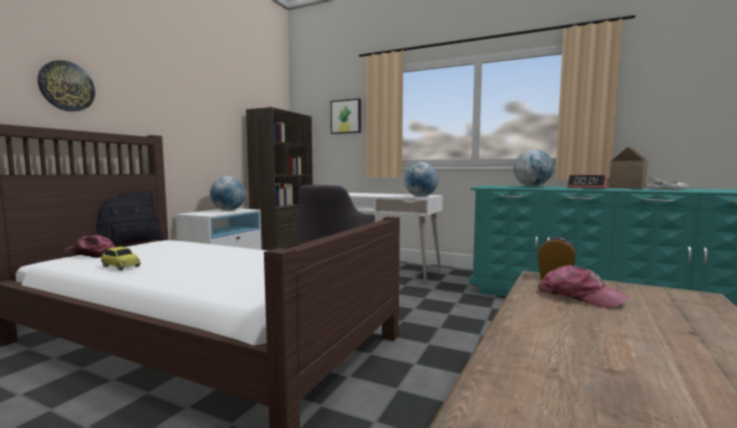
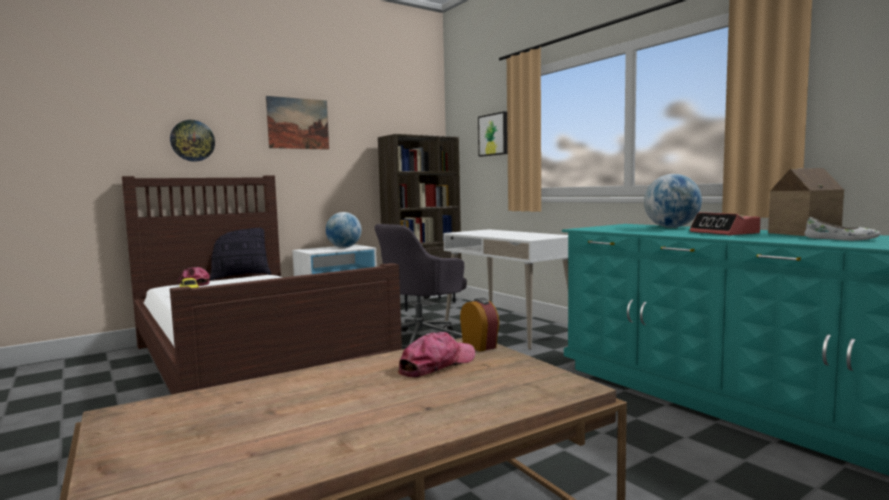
camera: 30 degrees right, 0 degrees up
globe [404,162,438,197] -> none
cap [538,265,630,308] -> cap turned 120 degrees counterclockwise [398,332,475,378]
none -> picture [266,96,329,150]

